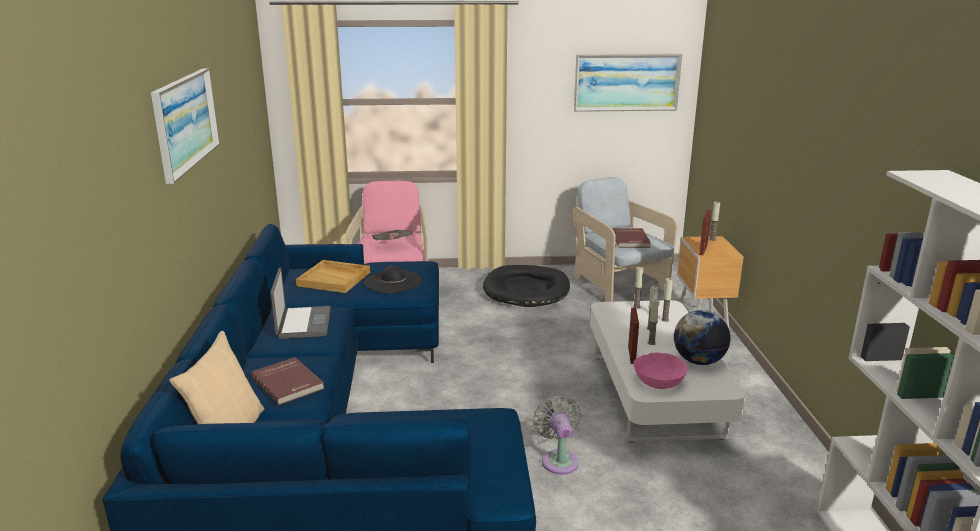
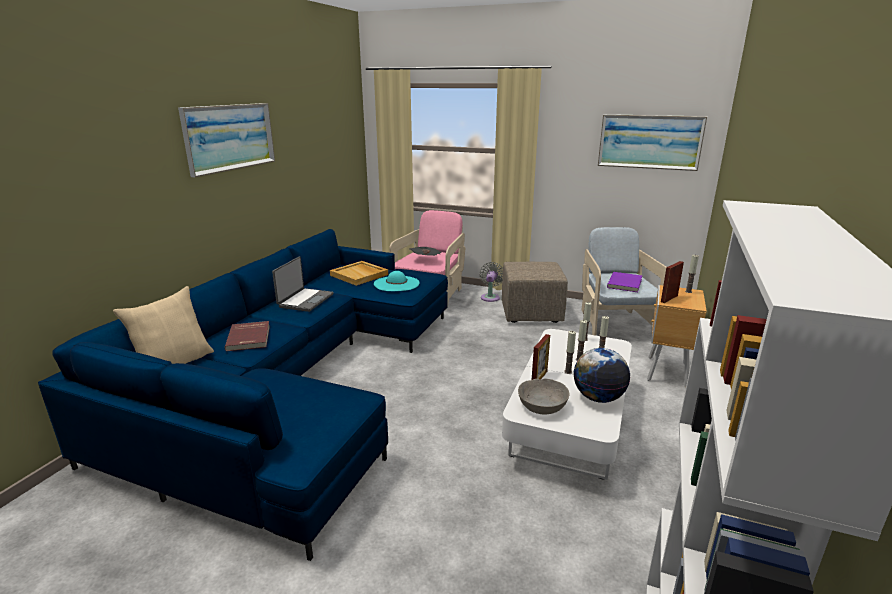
camera: 25 degrees right, 0 degrees up
black hat [364,265,422,293] -> turquoise hat [374,271,420,291]
black dog bed [483,265,570,307] -> beige ottoman [502,262,568,323]
grey fan [533,395,581,474] -> grey fan moved to [480,262,503,302]
red book [612,228,651,248] -> purple book [607,272,642,292]
pink bowl [633,352,687,389] -> grey bowl [518,378,569,414]

